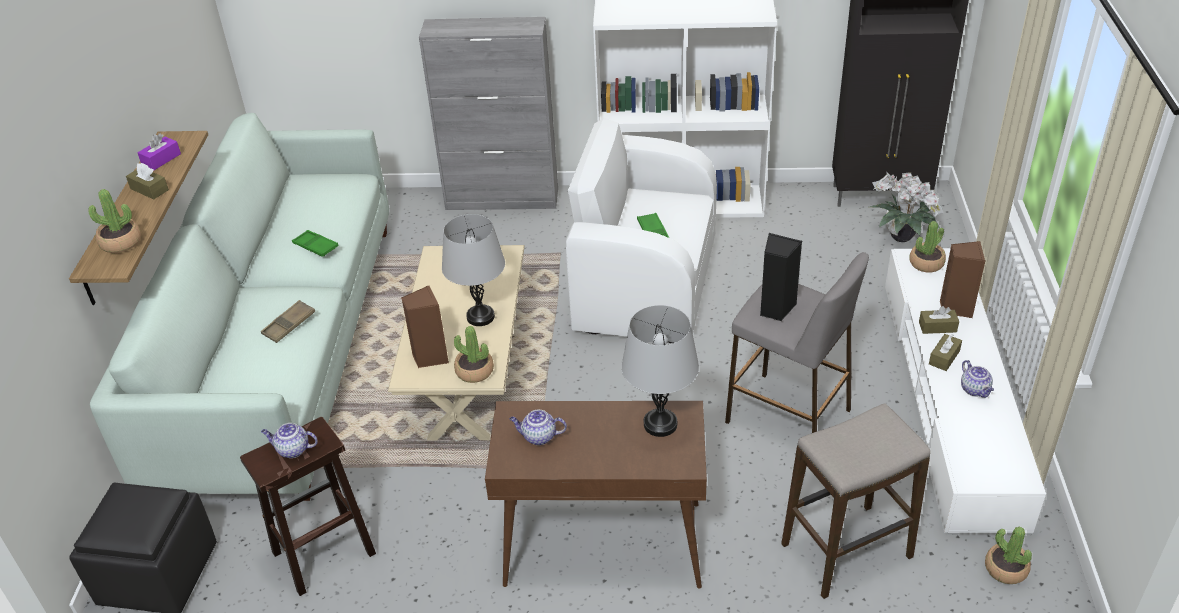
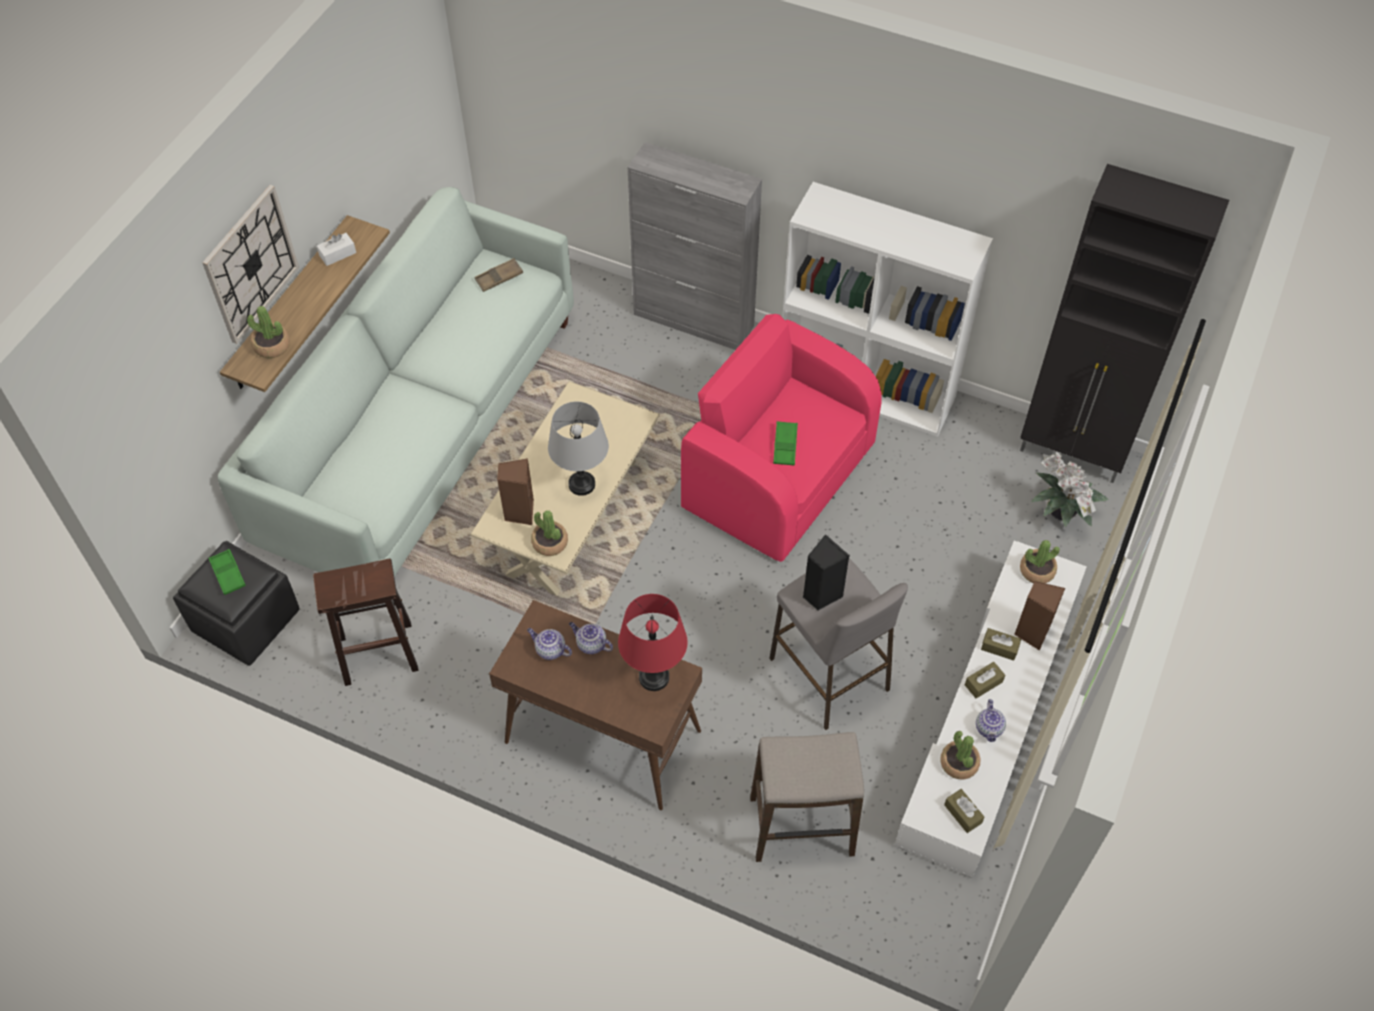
camera: 20 degrees right, 15 degrees up
brown tissue box [126,163,169,199] -> brown tissue box moved to [944,789,985,833]
purple tissue box [138,133,181,170] -> white tissue box [317,233,356,266]
brown tray [261,300,315,343] -> brown tray moved to [474,258,523,292]
teapot [261,423,318,458] -> teapot moved to [569,622,613,654]
green tray [292,230,339,257] -> green tray moved to [209,549,246,595]
white armchair [566,118,717,343] -> pink armchair [681,314,882,562]
grey table lamp [621,305,699,437] -> red table lamp [618,594,688,691]
potted plant [985,527,1032,584] -> potted plant moved to [940,731,981,779]
none -> wall clock [202,185,299,344]

